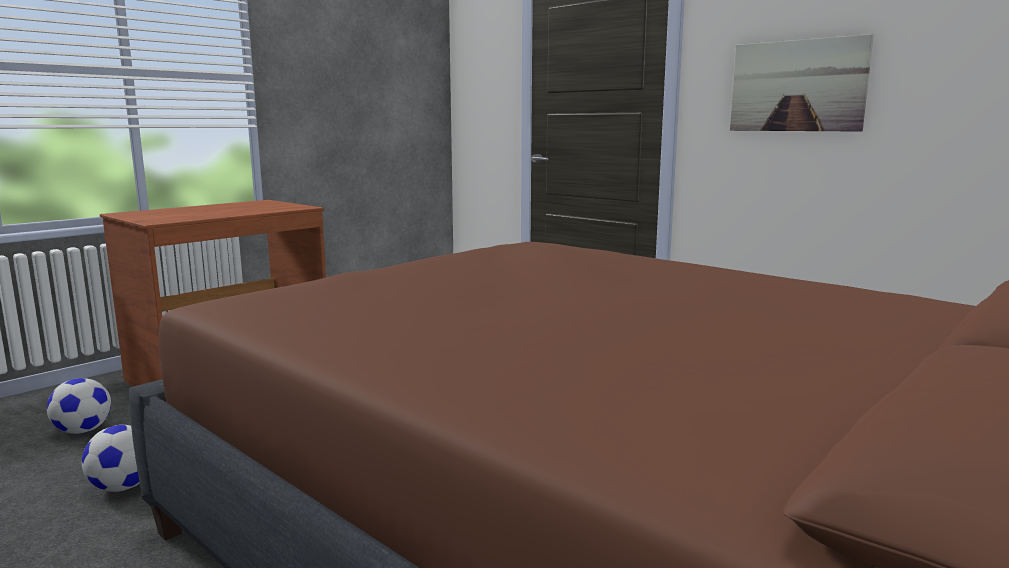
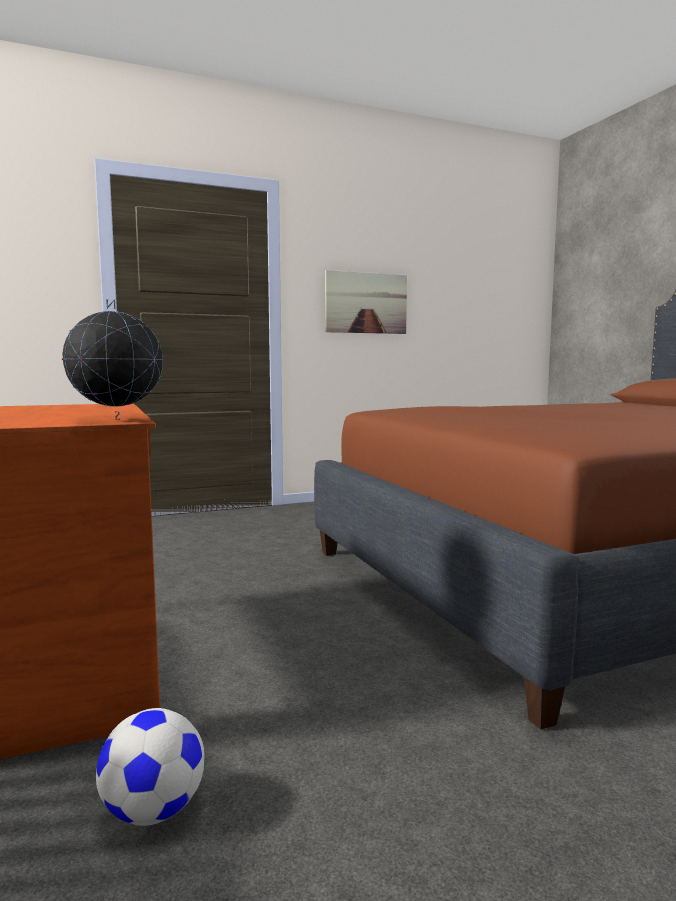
camera: 65 degrees left, 5 degrees down
football [82,425,140,492] -> none
none -> globe [62,299,163,420]

